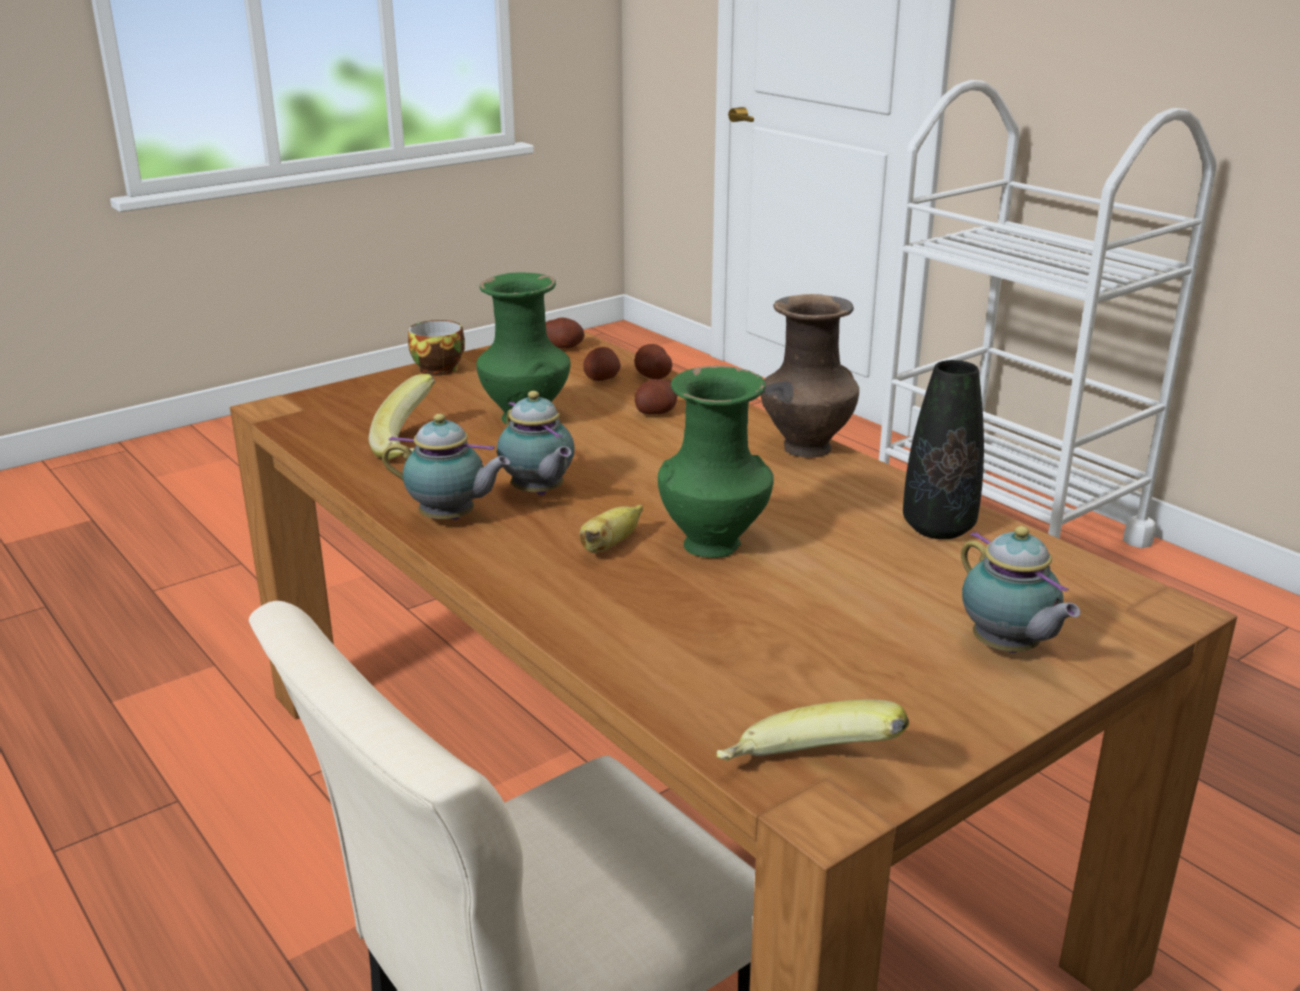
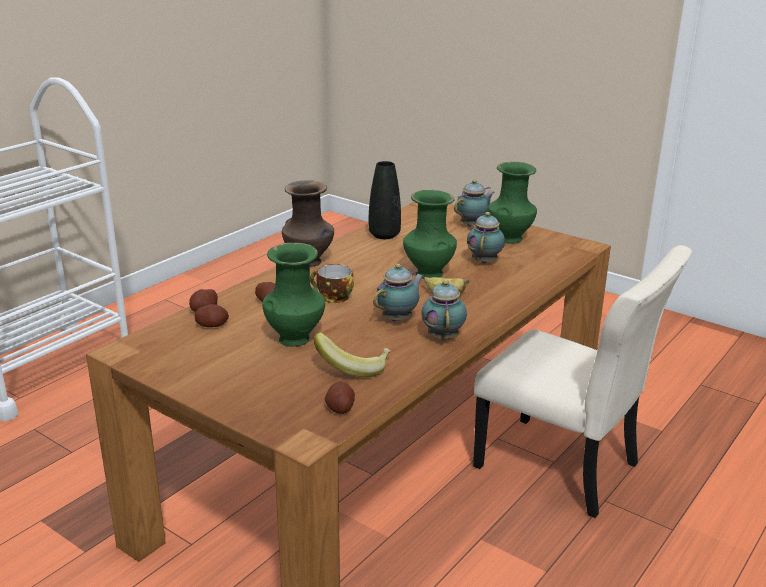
camera: 105 degrees left, 0 degrees up
cup [408,320,465,376] -> cup moved to [310,264,354,303]
potato [546,317,585,348] -> potato moved to [325,381,355,414]
banana [717,699,909,761] -> none
none -> teapot [467,212,505,264]
none -> green vase [488,162,537,244]

